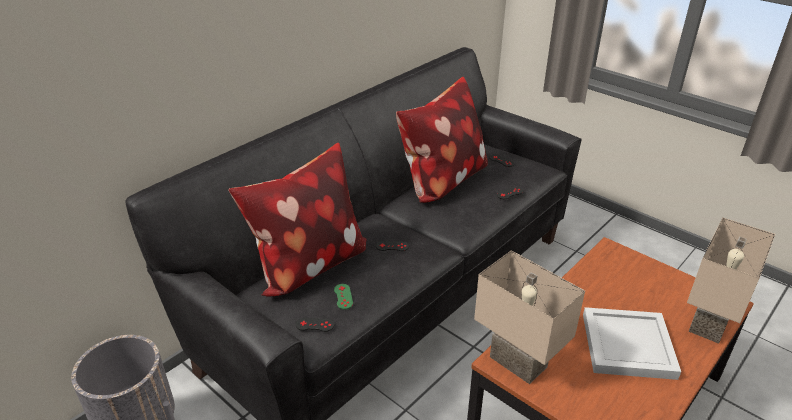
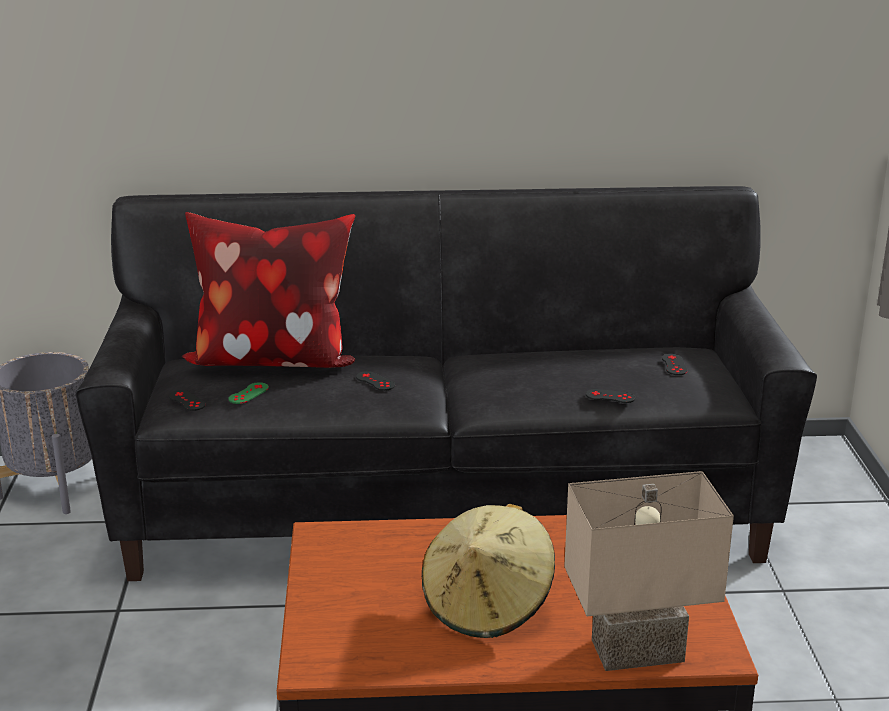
camera: 45 degrees right, 10 degrees down
pillow [396,77,488,203] -> none
beige table lamp [474,250,585,384] -> none
white tray [583,307,681,380] -> beige hat [422,504,555,638]

